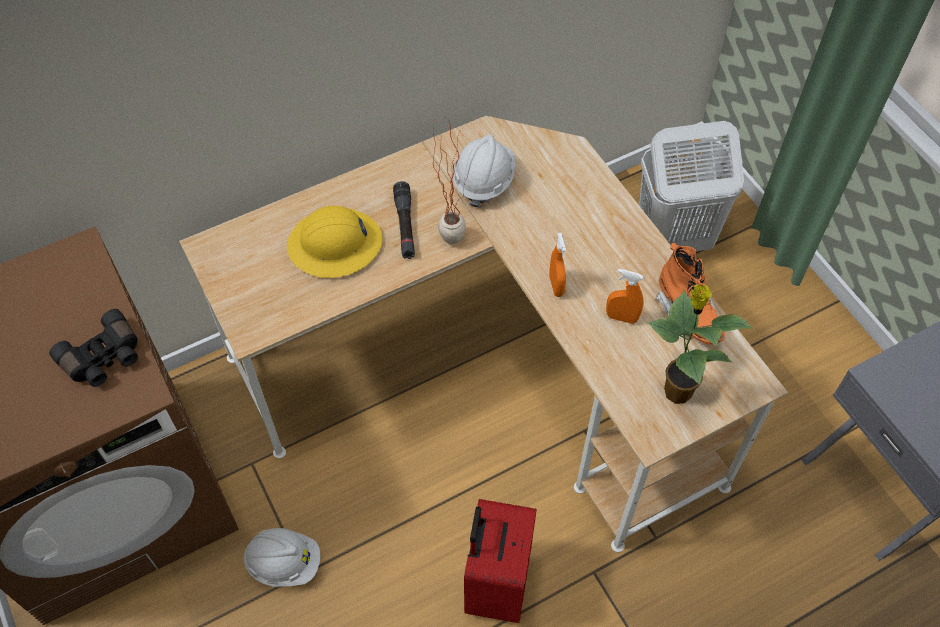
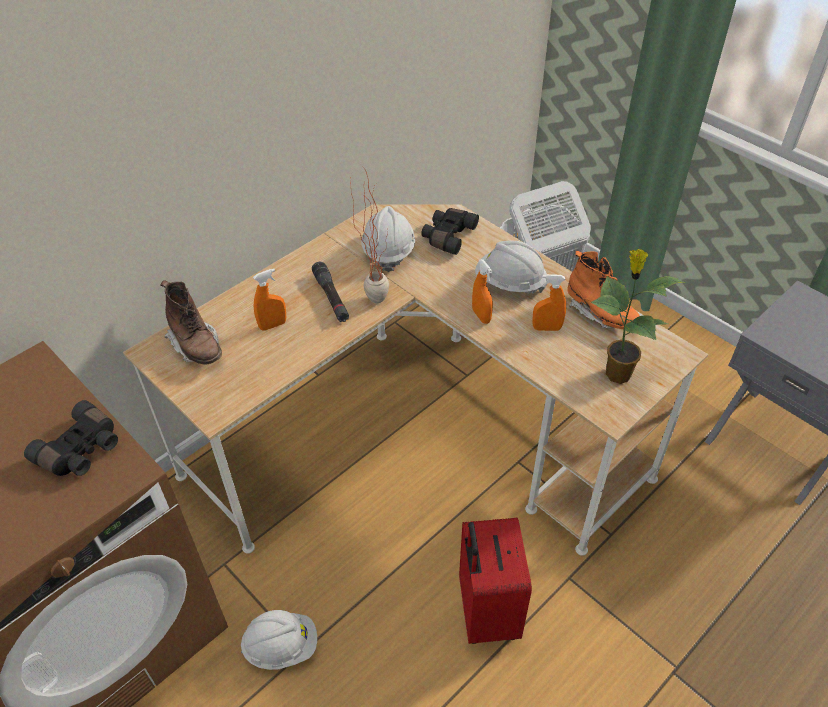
camera: 15 degrees left, 10 degrees down
yellow hard hat [287,206,383,278] -> orange spray bottle [253,269,286,331]
none -> brown boot [161,280,222,365]
none -> black binoculars [421,208,479,255]
none -> white hard hat [475,241,547,294]

